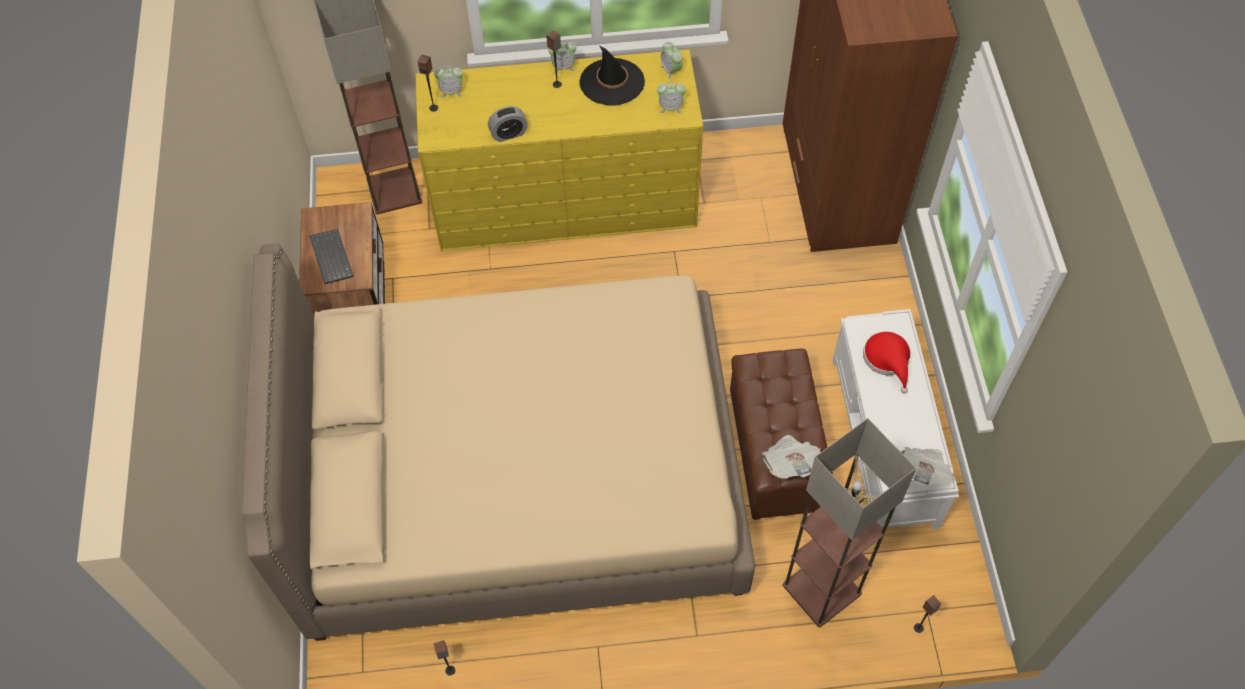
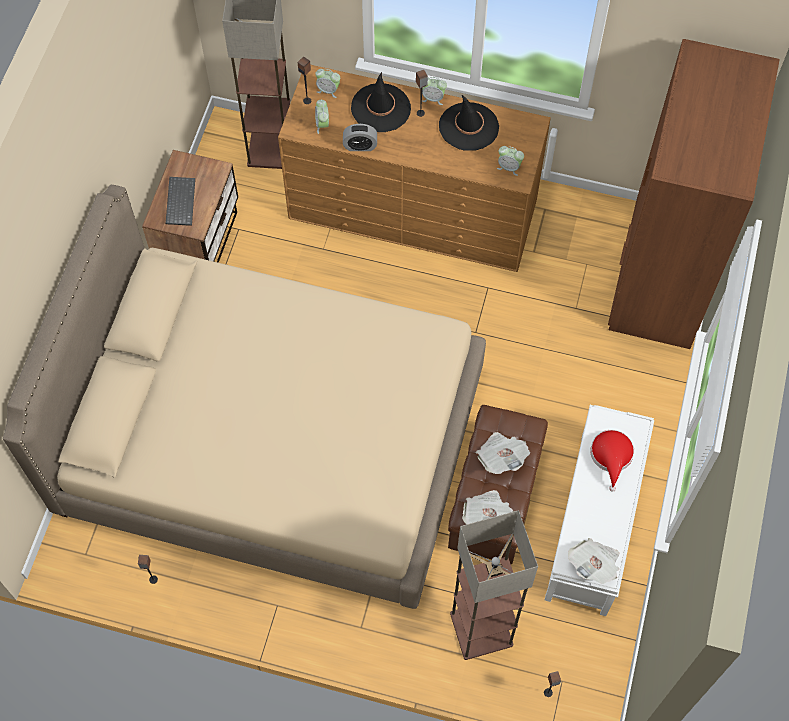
camera: 20 degrees right, 5 degrees up
yellow dresser [415,49,703,251] -> brown dresser [278,65,551,272]
alarm clock [660,42,683,80] -> alarm clock moved to [315,99,329,134]
none -> black hat [351,72,411,132]
none -> newspaper [476,432,530,474]

